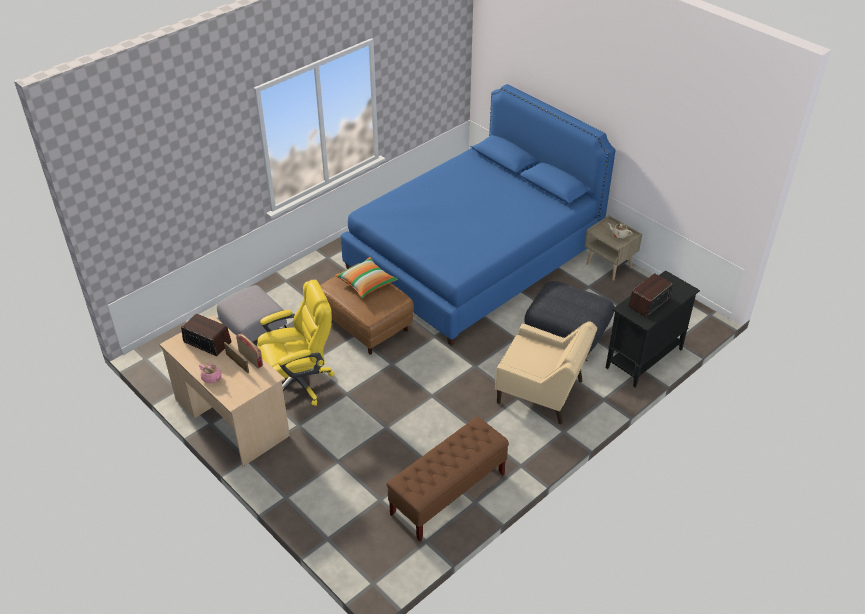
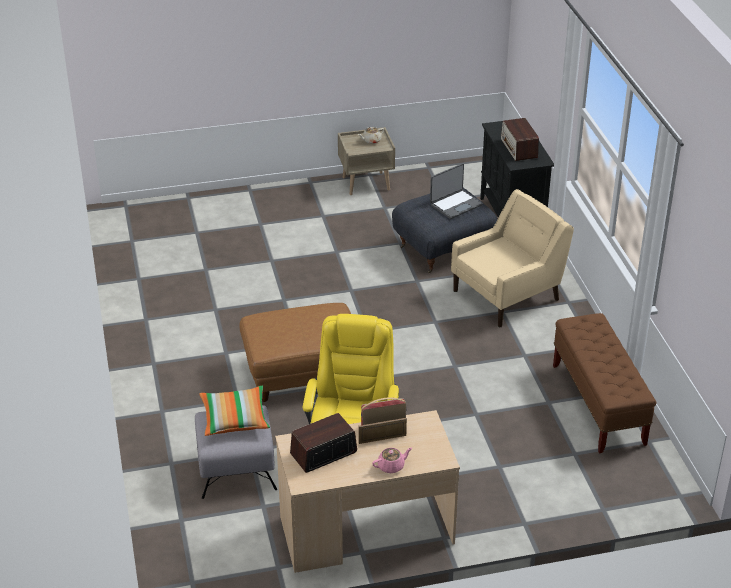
camera: 60 degrees left, 5 degrees down
pillow [335,257,398,298] -> pillow moved to [199,386,270,436]
blue bed [340,84,616,346] -> none
none -> laptop [430,163,483,219]

